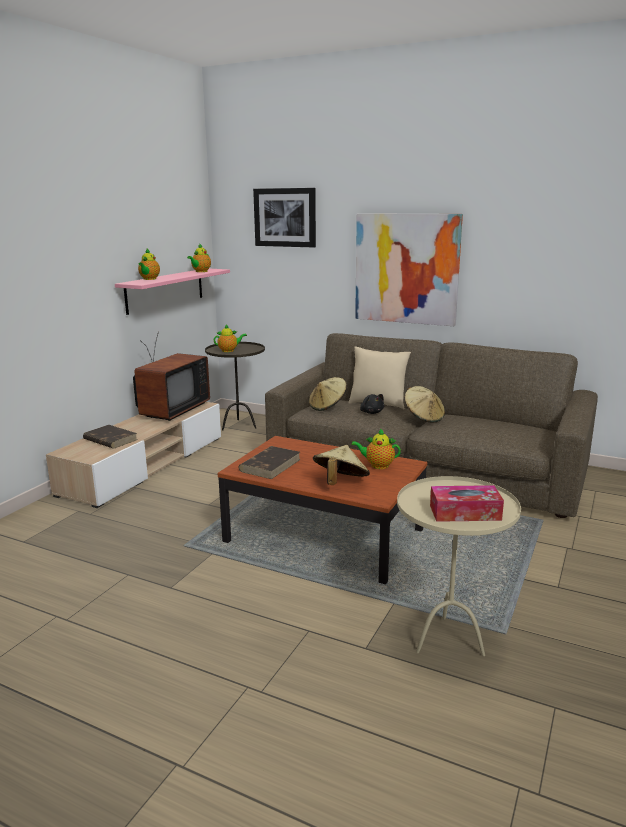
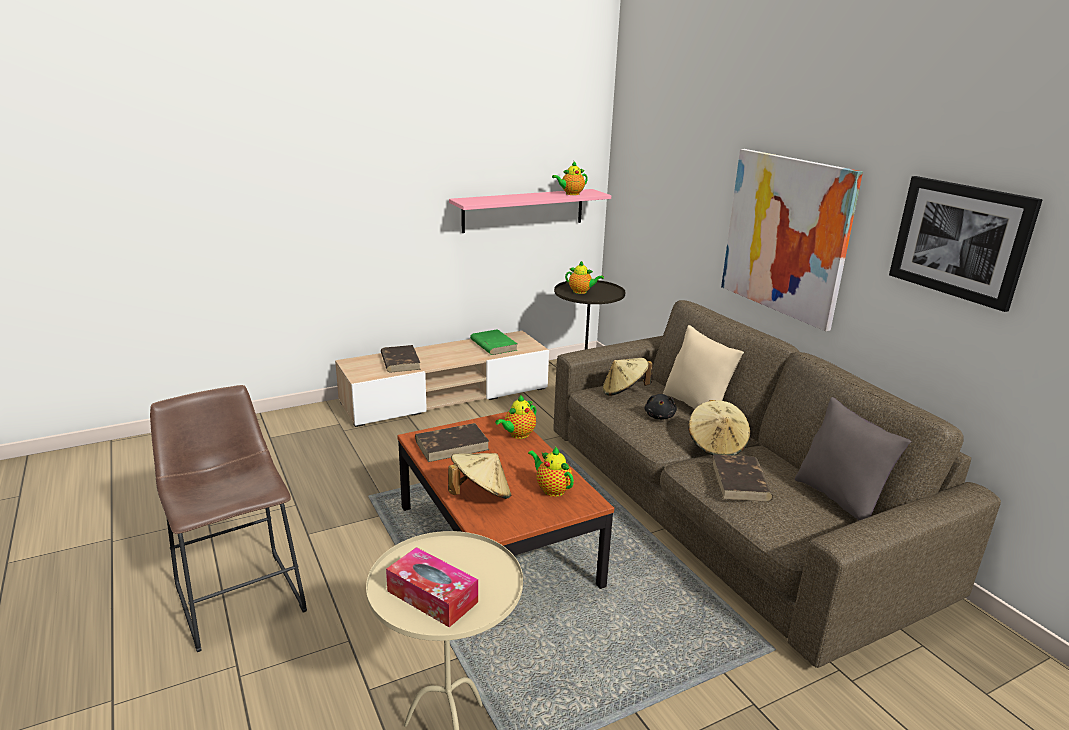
camera: 35 degrees right, 5 degrees up
television [133,331,210,421] -> green book [470,329,517,355]
teapot [138,249,160,280] -> teapot moved to [495,395,536,439]
picture [253,188,316,247] -> picture moved to [889,176,1042,312]
none -> brown stool [150,385,307,652]
none -> brown book [712,454,773,502]
none -> grey pillow [794,397,911,521]

